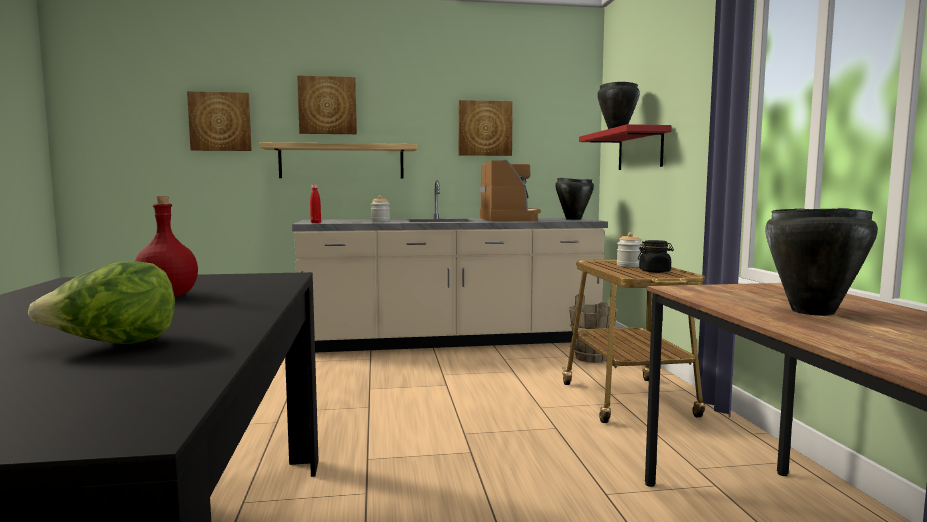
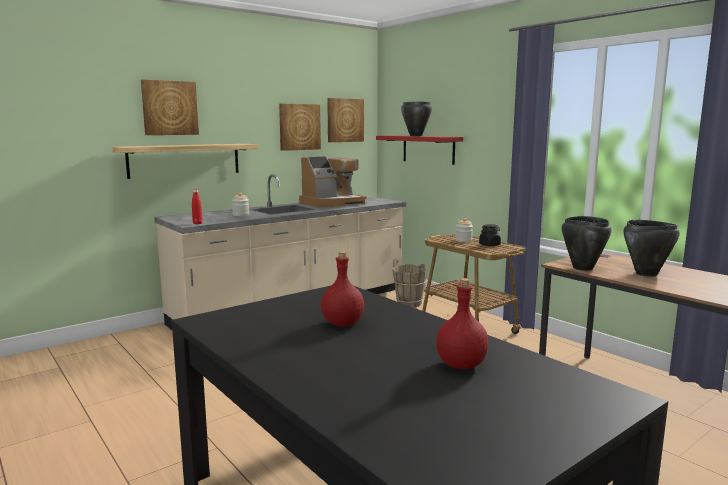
camera: 30 degrees left, 5 degrees up
lettuce [28,261,175,344] -> red bottle [436,278,489,369]
picture [187,91,252,151] -> picture moved to [327,98,364,142]
coffee machine [480,160,541,222] -> coffee machine turned 90 degrees clockwise [299,156,367,207]
black cooking pot [555,178,594,220] -> black cooking pot moved to [562,216,612,271]

